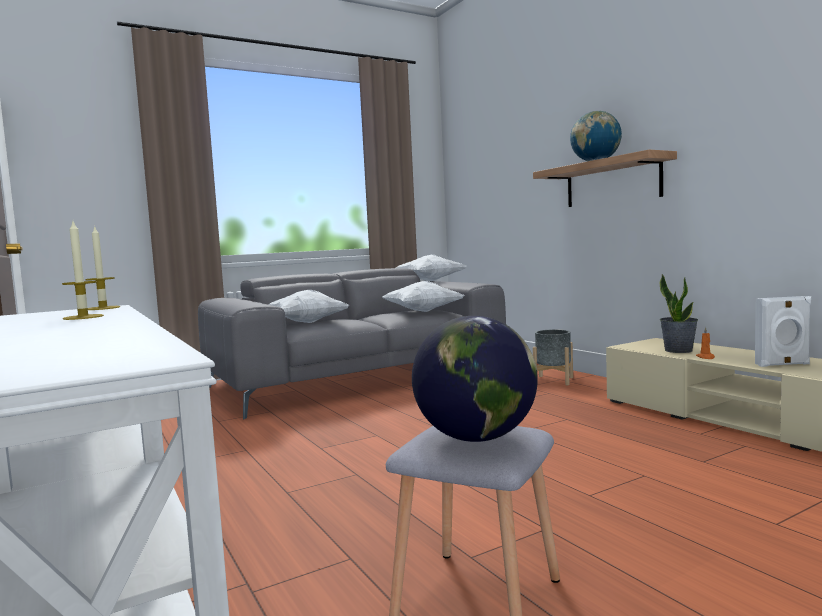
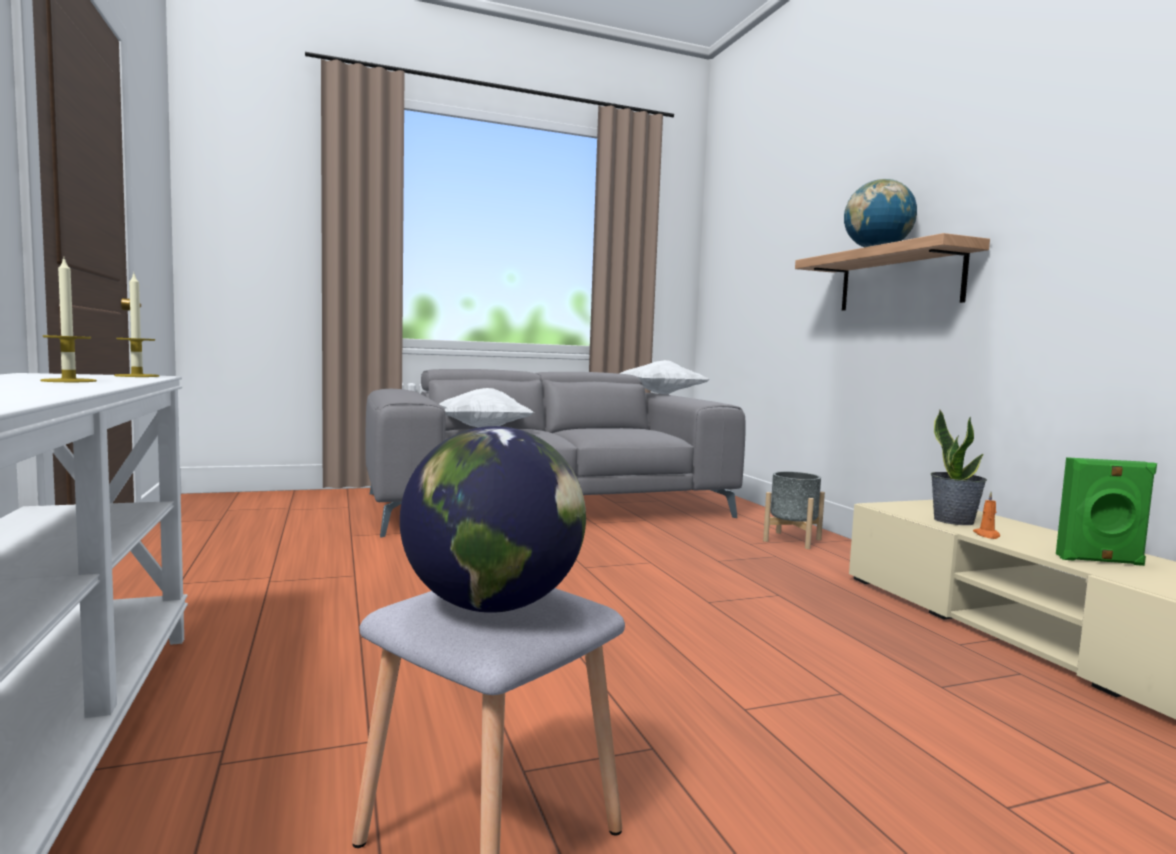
camera: 10 degrees right, 0 degrees up
white pillow [382,281,464,312] -> none
white speaker [755,296,811,367] -> green speaker [1056,457,1157,566]

